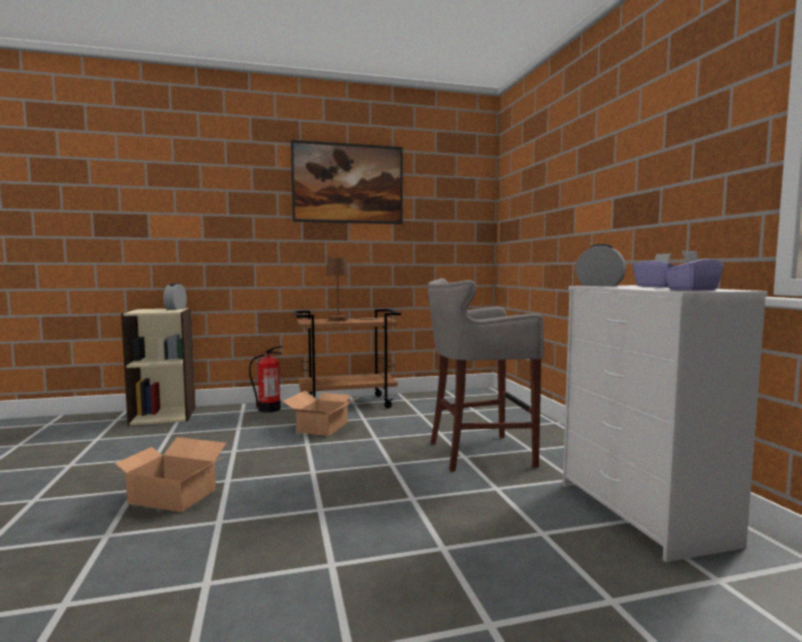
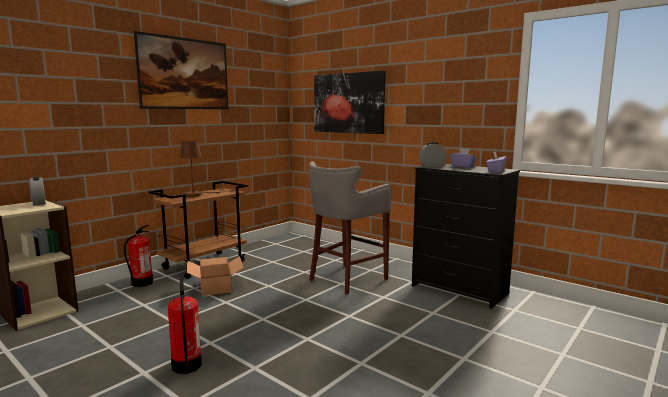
camera: 35 degrees left, 5 degrees up
cardboard box [107,437,226,512] -> fire extinguisher [168,278,202,374]
white dresser [563,285,768,562] -> black dresser [412,164,520,309]
none -> picture [314,70,386,134]

